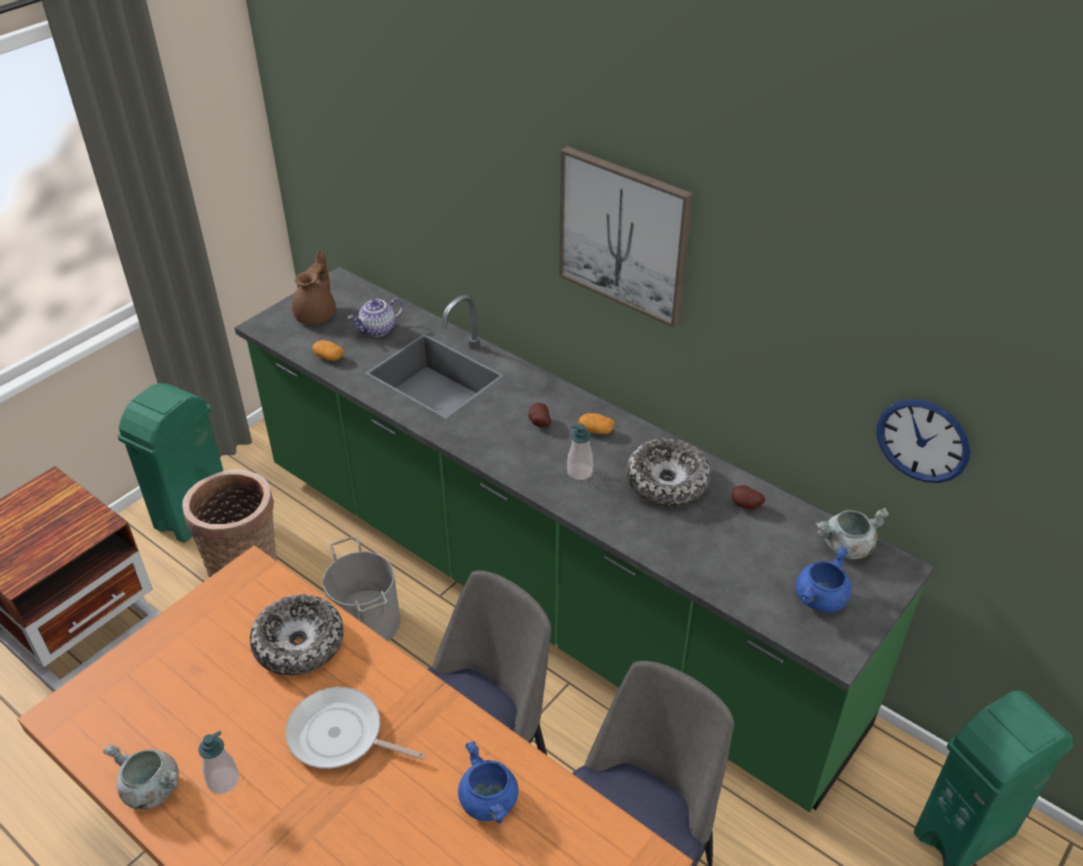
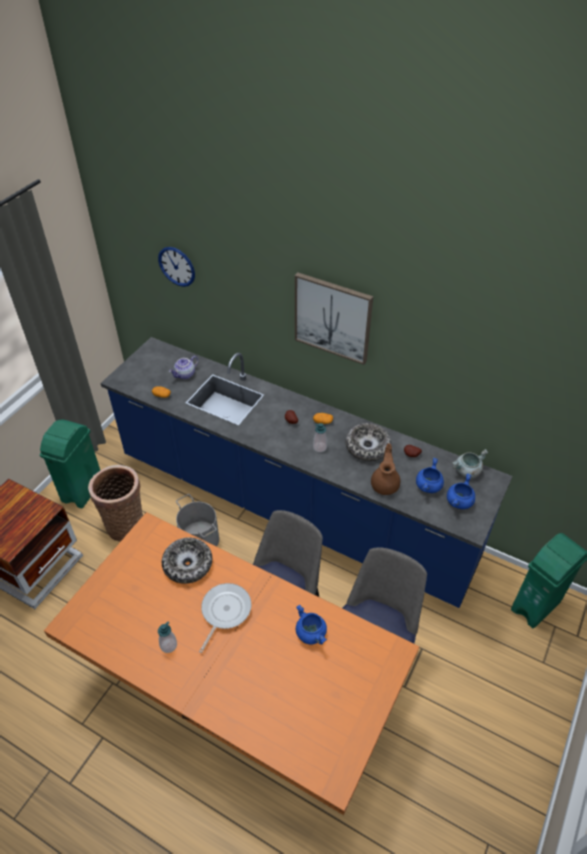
camera: 10 degrees left, 5 degrees up
grey cooking pot [103,744,179,810] -> none
green counter [235,267,934,812] -> blue counter [100,337,513,608]
frying pan [286,687,426,769] -> frying pan turned 105 degrees clockwise [199,583,251,653]
brown teapot [292,249,336,324] -> brown teapot moved to [371,443,400,495]
wall clock [876,400,971,483] -> wall clock moved to [158,247,195,287]
none -> blue cooking pot [416,458,444,493]

